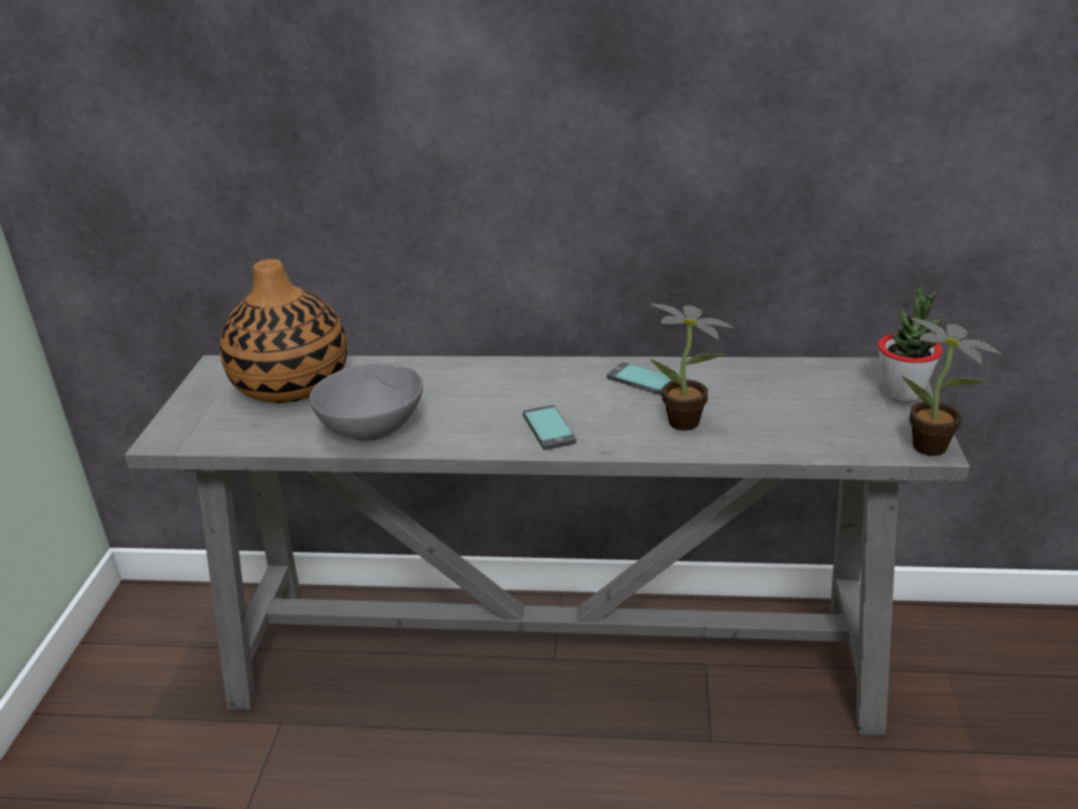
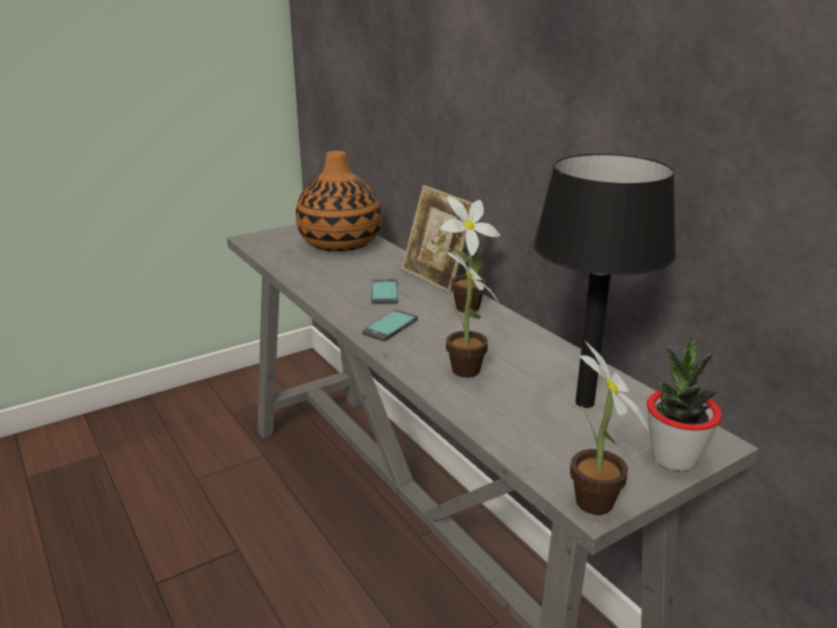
camera: 50 degrees right, 5 degrees down
grey bowl [309,363,423,441] -> none
phone [607,362,673,395] -> phone moved to [371,279,398,304]
none -> picture frame [402,185,473,293]
none -> potted plant [440,196,500,313]
none -> black table lamp [533,153,676,408]

